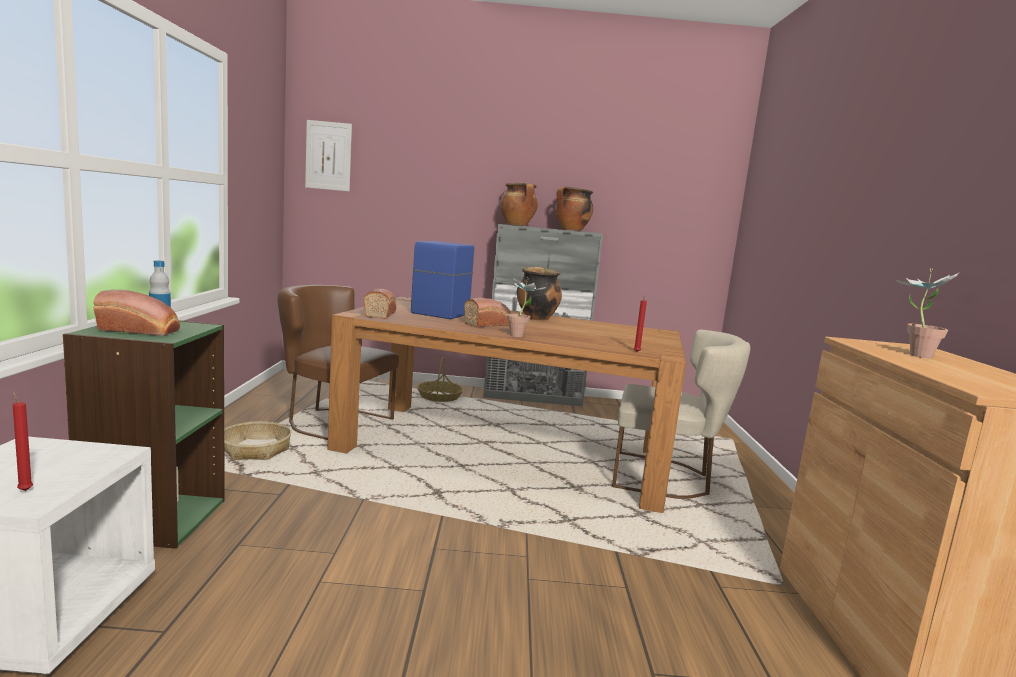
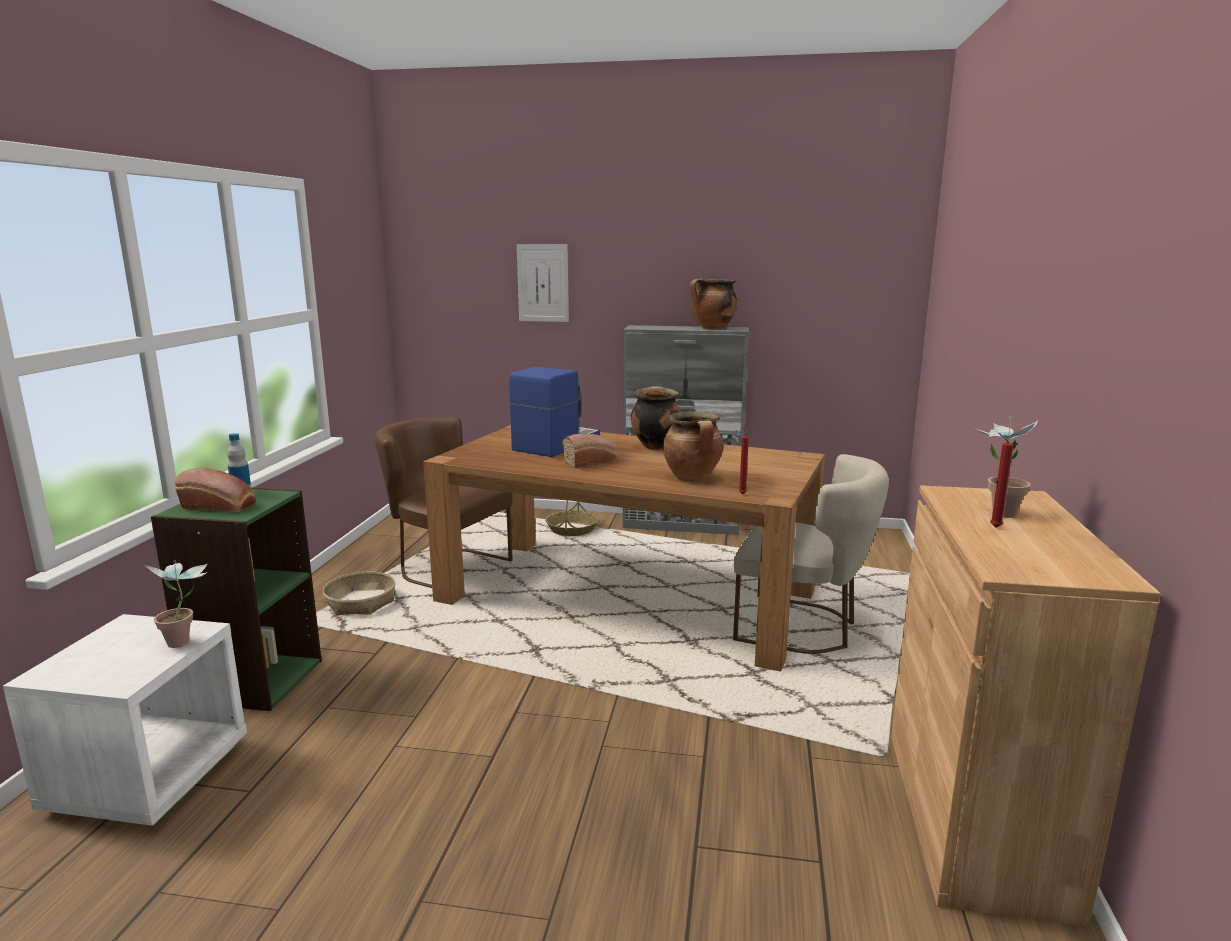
camera: 10 degrees right, 5 degrees up
red candle [13,392,33,491] -> red candle moved to [990,433,1013,528]
picture [305,120,352,191] -> picture moved to [517,244,569,322]
bread [364,289,396,319] -> none
cooking pot [500,183,538,226] -> cooking pot moved to [663,411,723,482]
potted plant [507,277,546,337] -> potted plant moved to [145,560,208,648]

